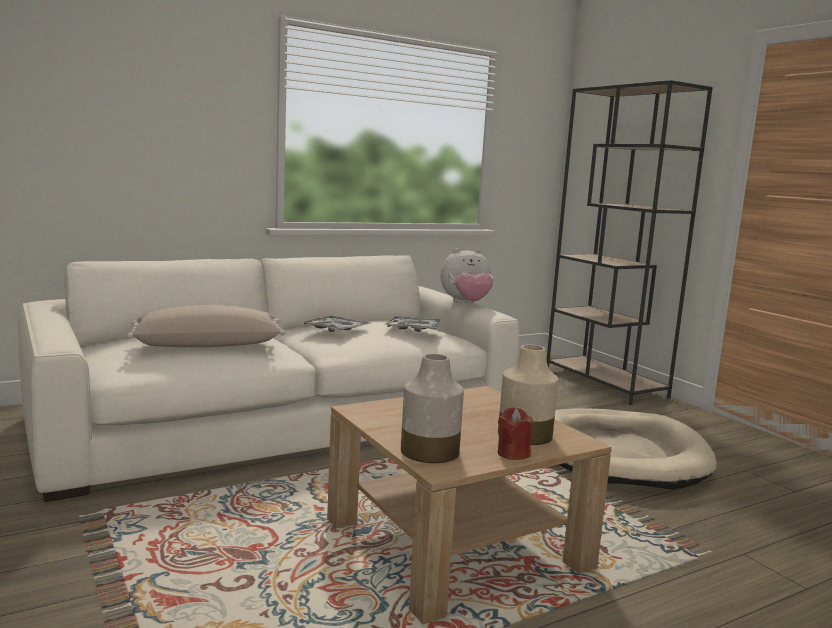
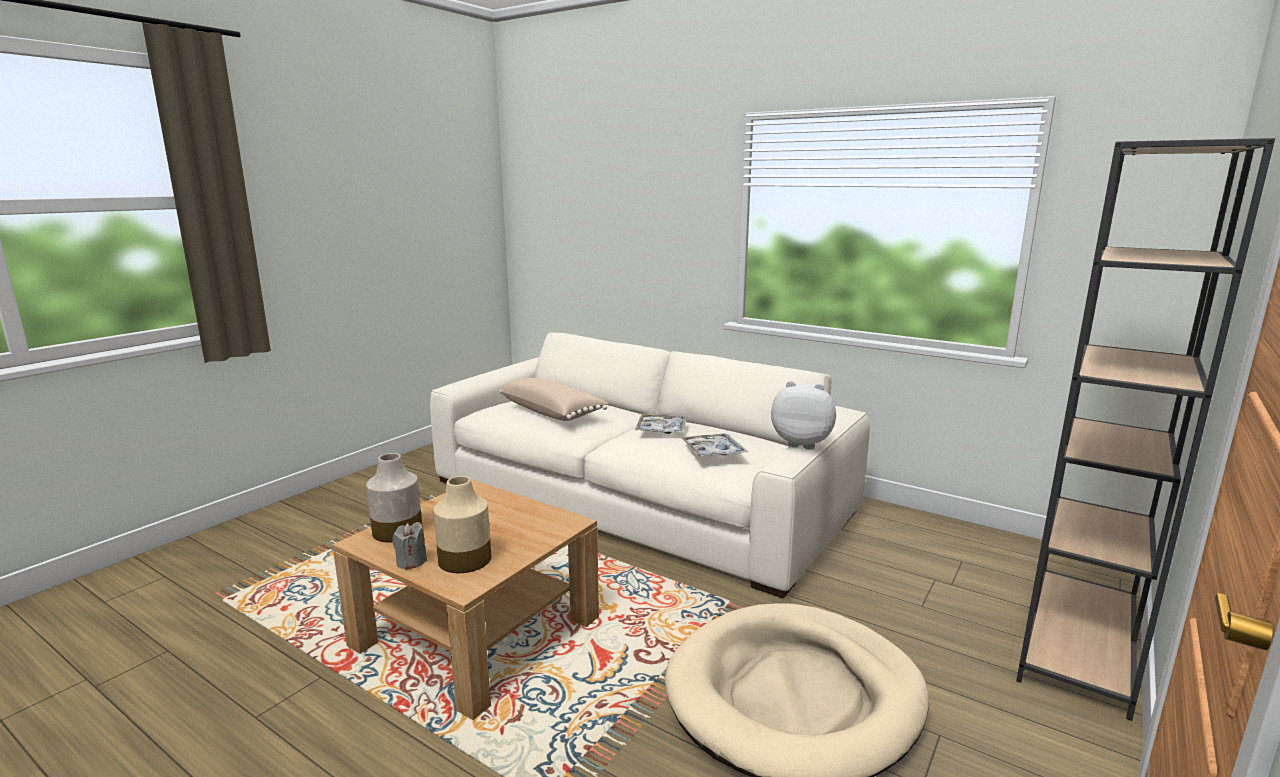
camera: 65 degrees right, 5 degrees up
plush toy [441,248,493,303] -> plush toy turned 150 degrees clockwise [771,381,836,449]
red candle [498,407,533,460] -> grey candle [392,522,427,570]

